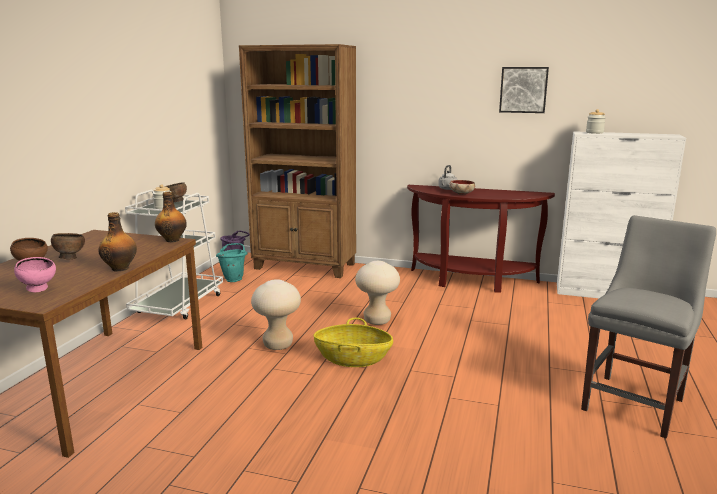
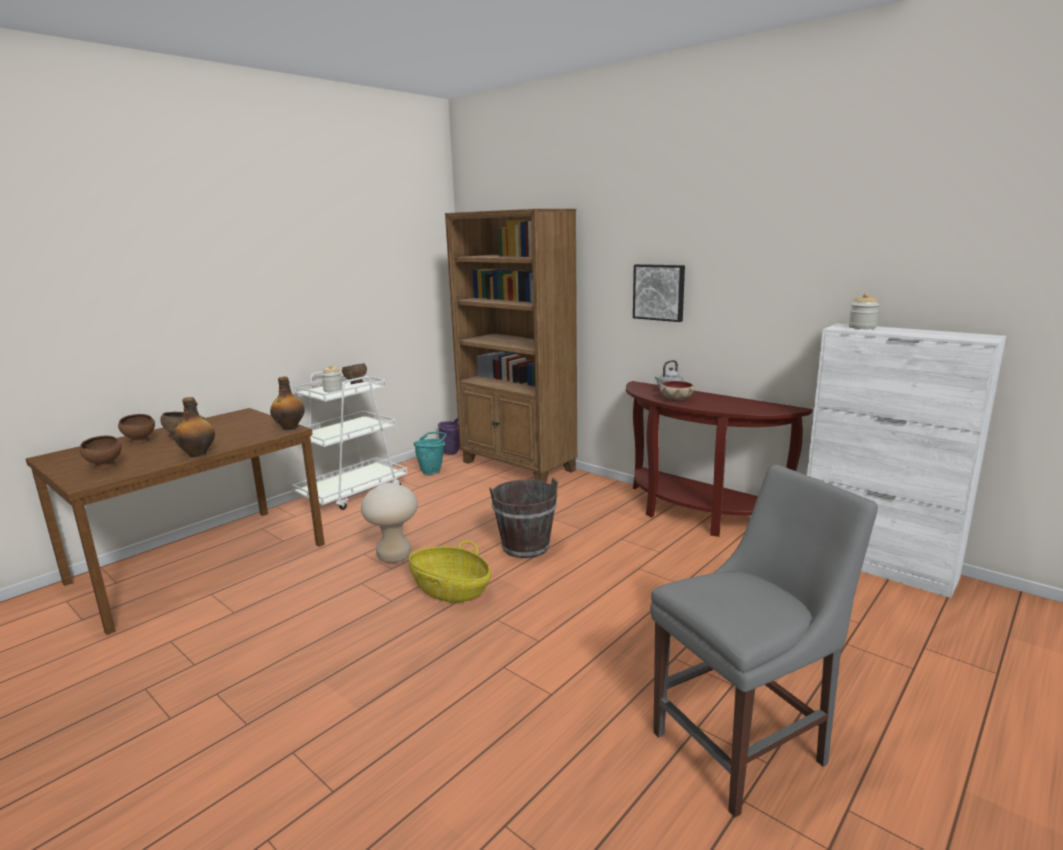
camera: 25 degrees right, 0 degrees up
pink bowl [14,257,56,292] -> brown bowl [80,435,122,470]
beige stool [355,261,400,325] -> brown bucket [489,478,558,558]
picture [499,67,549,113] -> picture moved to [633,264,685,322]

